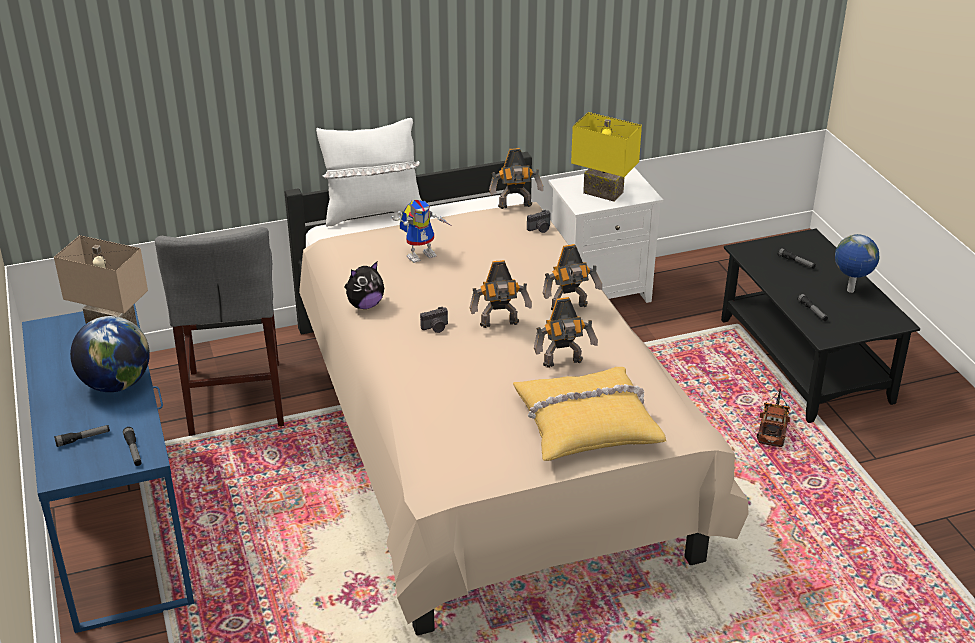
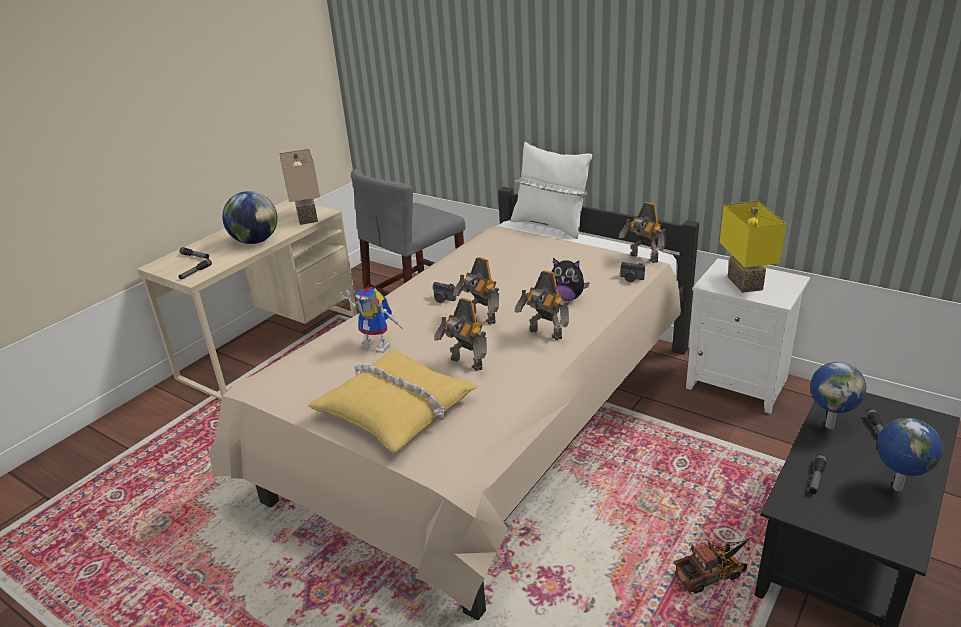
camera: 55 degrees right, 5 degrees down
blue desk [22,304,194,633] -> beige desk [137,199,357,400]
plush toy [344,262,384,309] -> plush toy moved to [552,258,590,301]
toy robot [392,200,450,263] -> toy robot moved to [340,287,404,353]
none -> globe [810,362,867,429]

